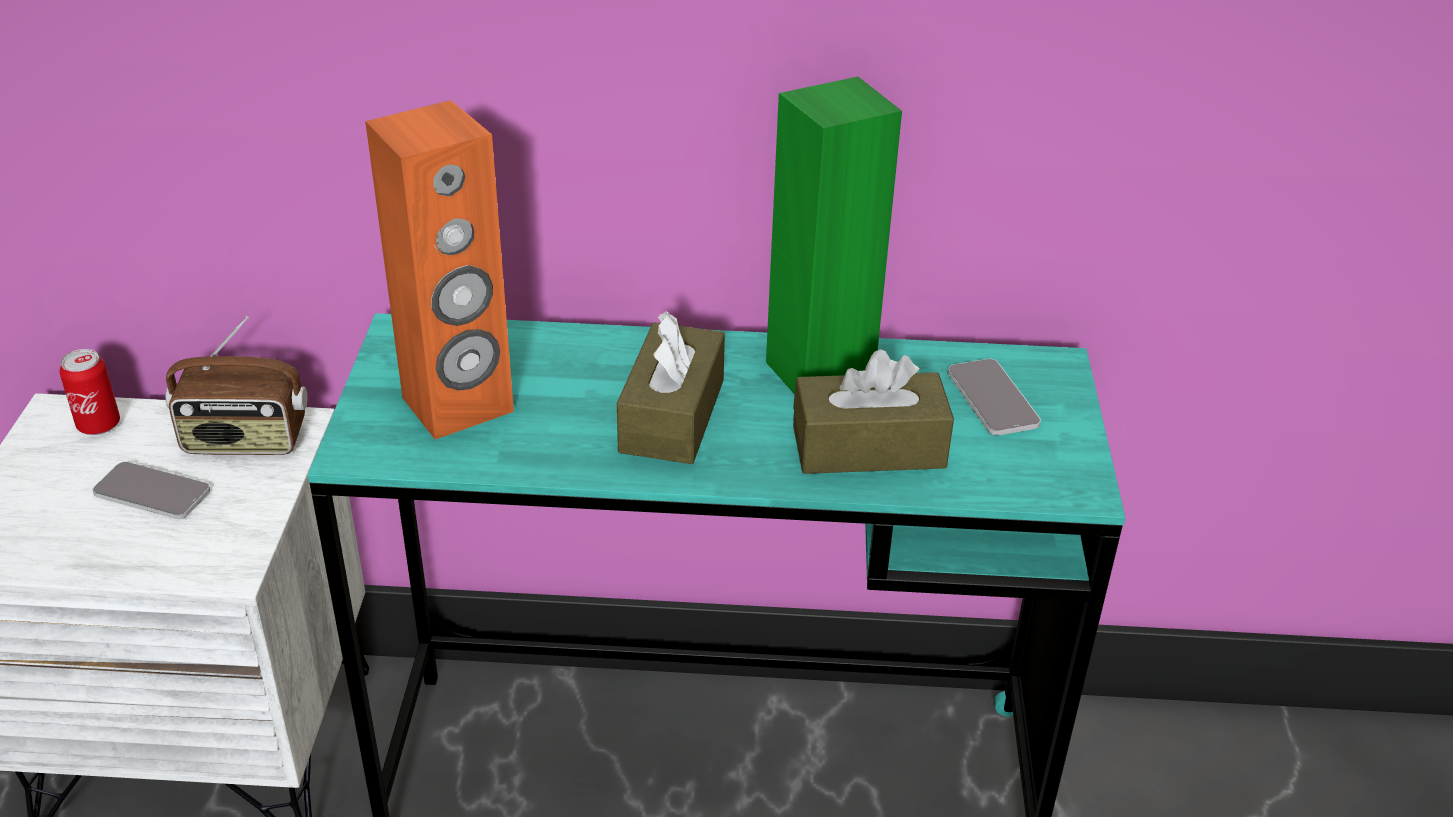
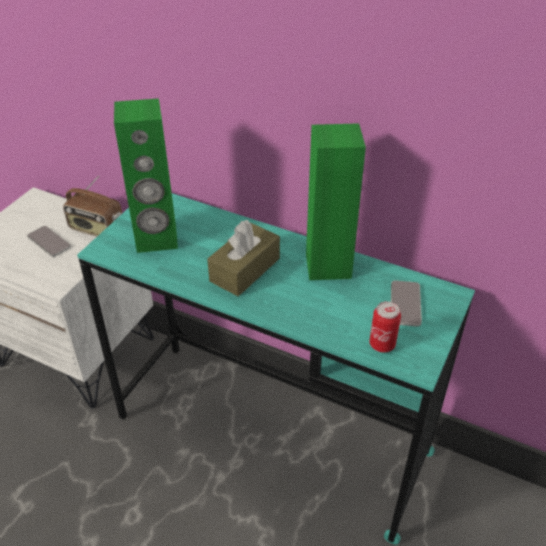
camera: 25 degrees right, 5 degrees up
can [59,349,120,435] -> can moved to [369,301,401,353]
orange speaker [365,100,514,439] -> green speaker [114,98,178,253]
brown tissue box [793,349,954,474] -> none

